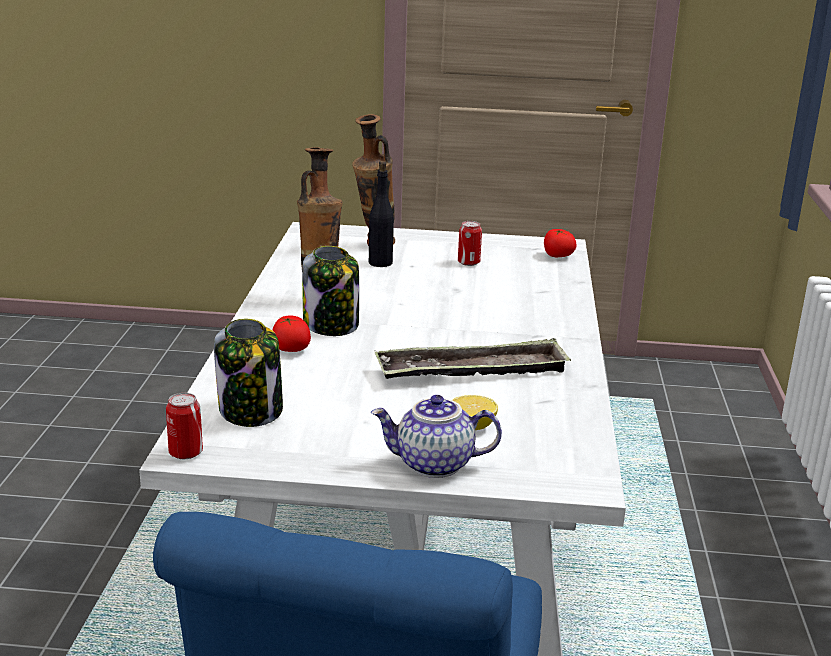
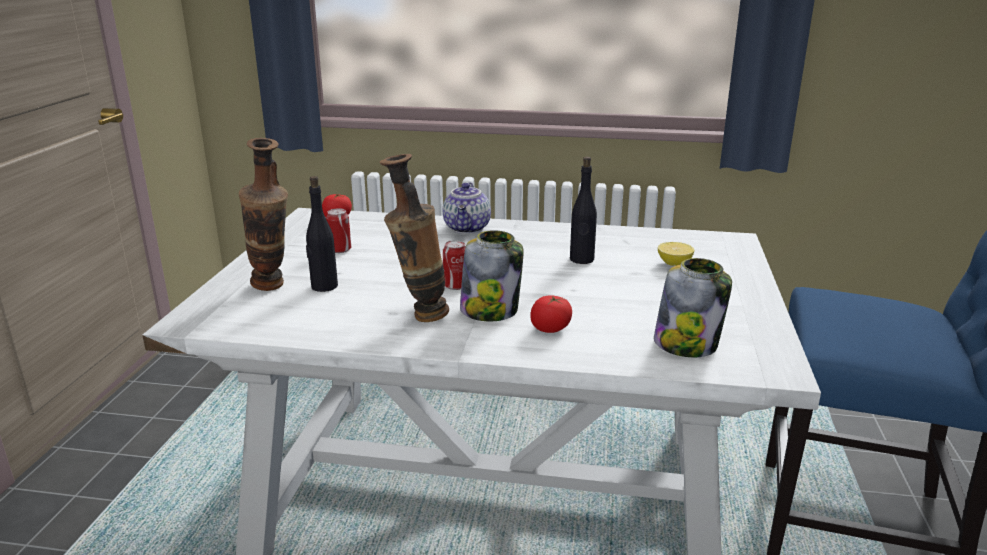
camera: 85 degrees left, 0 degrees up
can [166,393,203,459] -> can moved to [443,240,466,290]
teapot [371,395,502,478] -> teapot moved to [443,182,491,234]
tray [374,338,571,379] -> black bottle [570,157,597,264]

